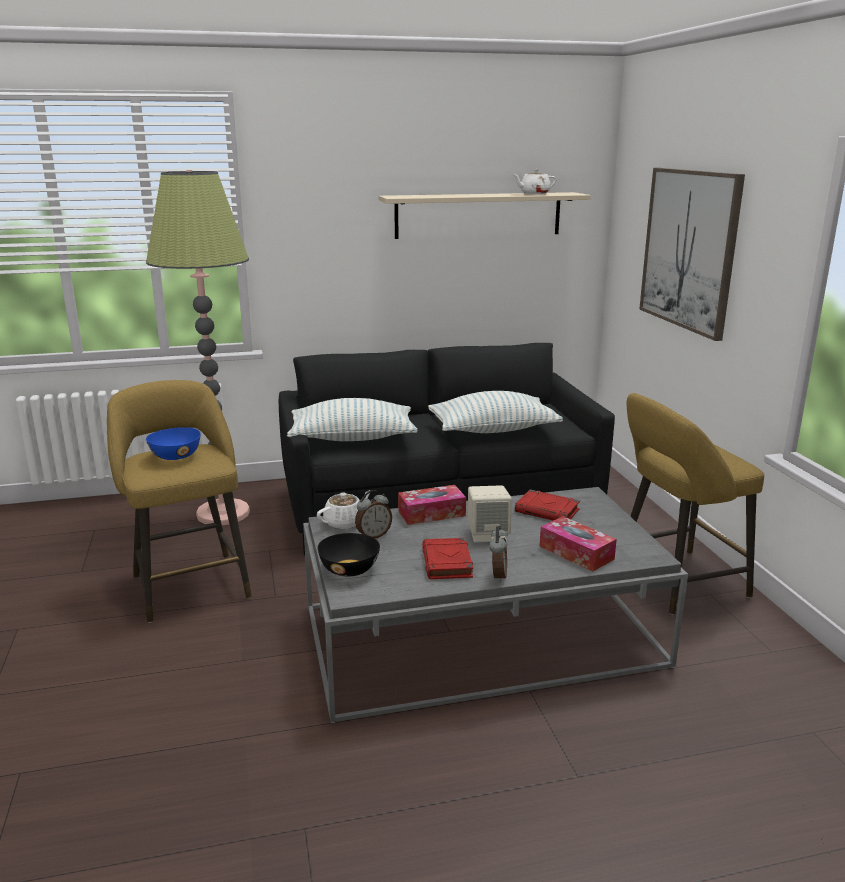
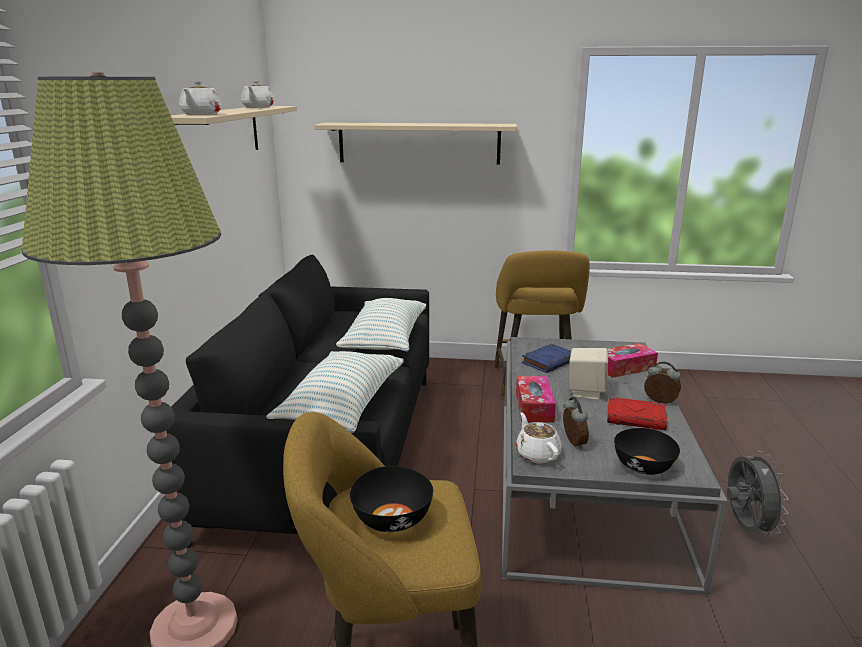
camera: 70 degrees left, 0 degrees up
blue bowl [146,427,200,460] -> black bowl [350,466,433,532]
red book [515,490,580,521] -> blue book [522,344,571,373]
picture [639,168,745,341] -> beige shelf [314,122,517,165]
none -> white teapot [179,81,222,115]
none -> grey fan [727,451,789,536]

